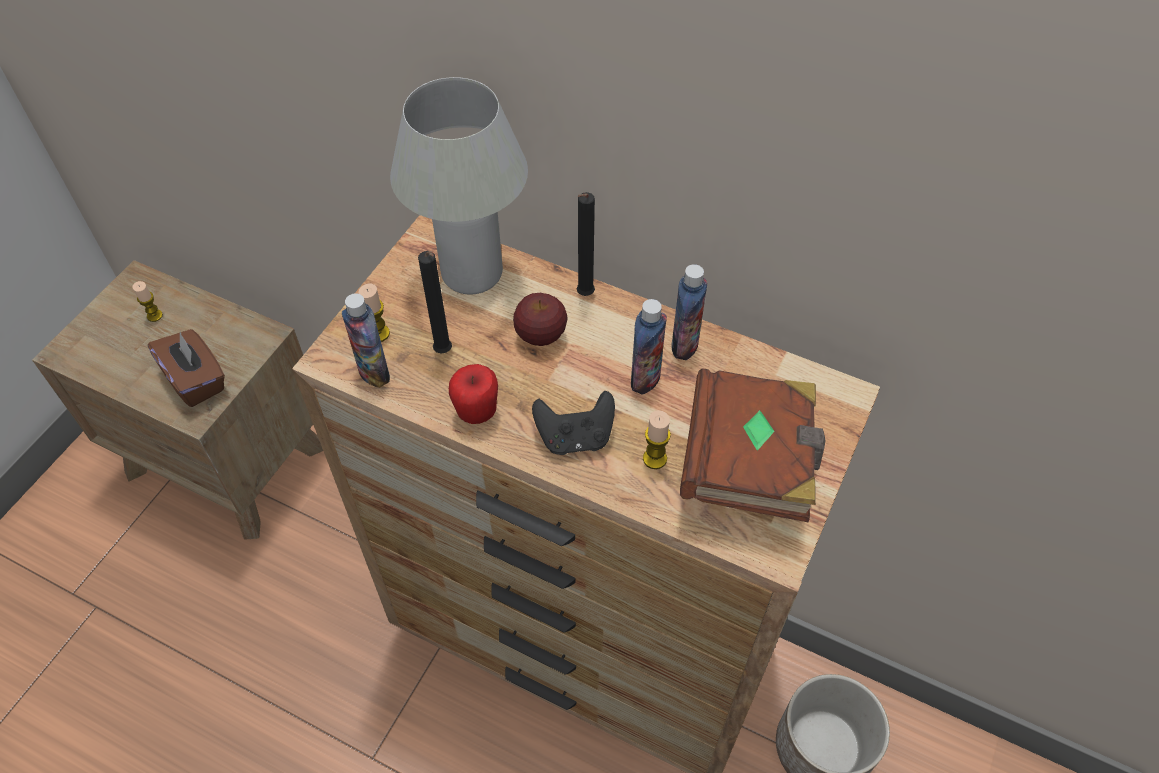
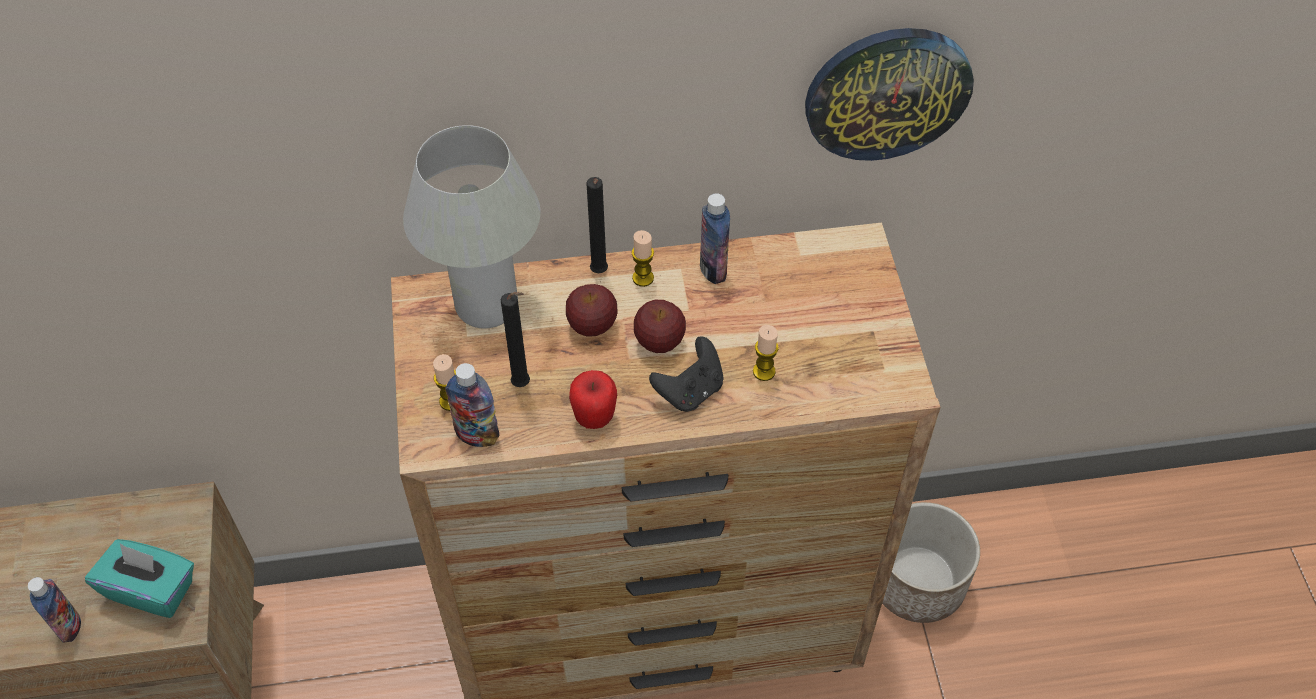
camera: 35 degrees left, 0 degrees up
candle [133,281,163,322] -> candle moved to [632,230,654,287]
brown tissue box [148,329,225,407] -> turquoise tissue box [85,539,194,618]
bottle [631,299,667,395] -> bottle moved to [28,577,81,643]
brown book [680,368,826,522] -> none
none -> apple [634,300,686,353]
none -> wall clock [805,28,974,161]

